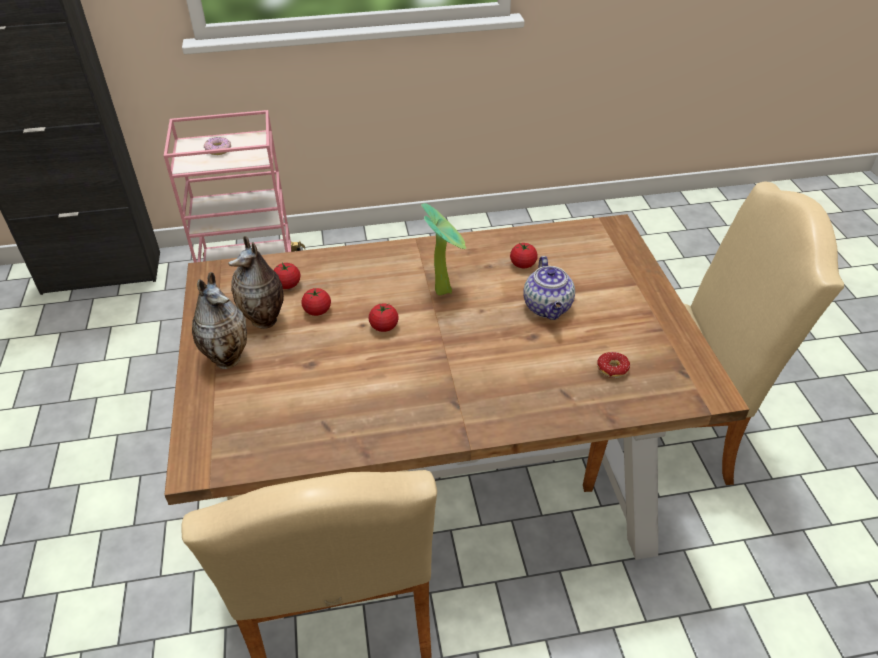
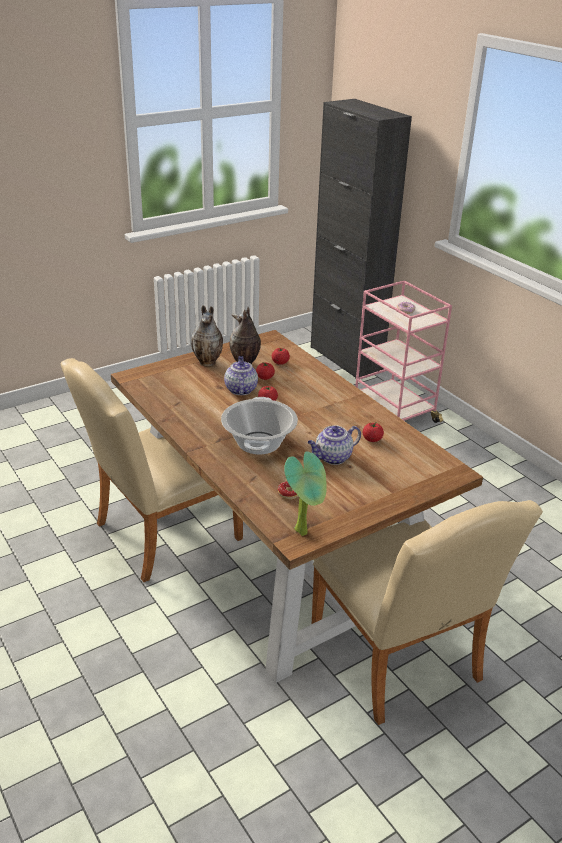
camera: 65 degrees right, 10 degrees down
potted plant [421,203,466,295] -> potted plant moved to [284,451,327,536]
none -> cooking pot [221,397,298,455]
none -> teapot [224,356,258,395]

